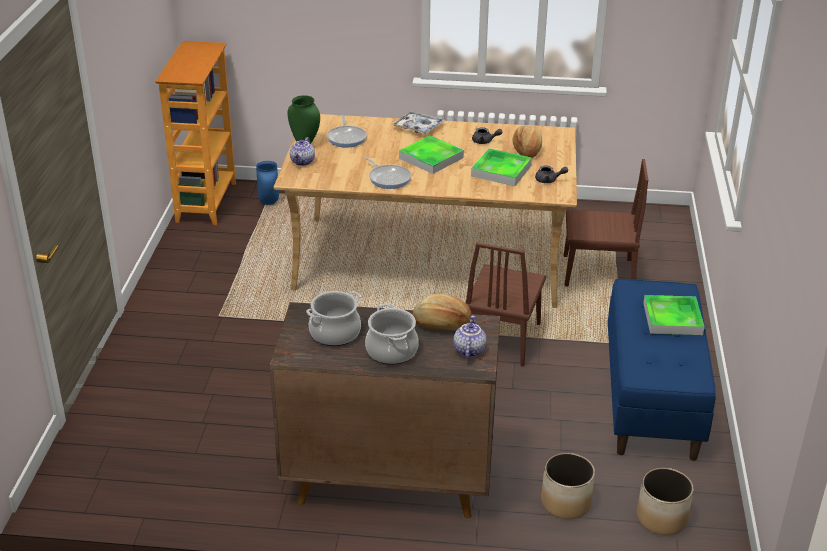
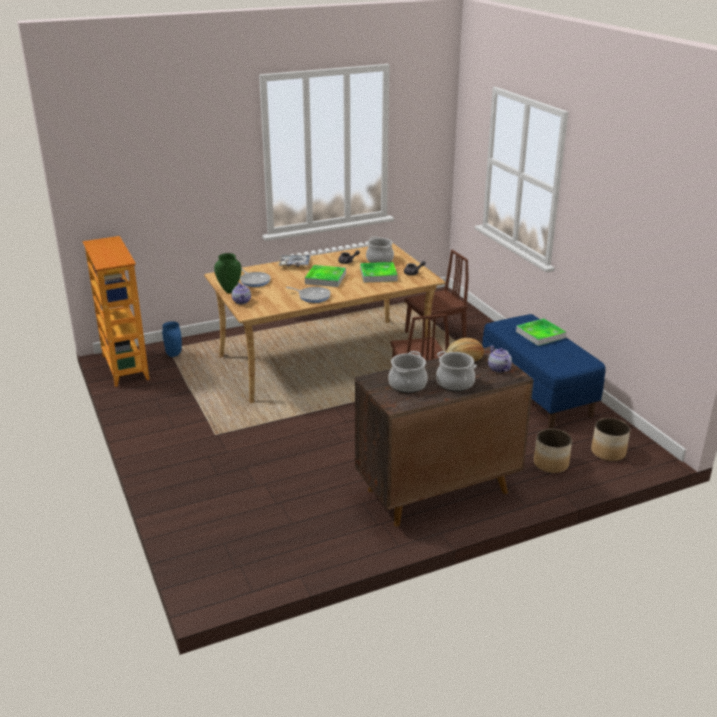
camera: 30 degrees left, 5 degrees down
bread [512,125,542,158] -> cooking pot [366,236,394,263]

